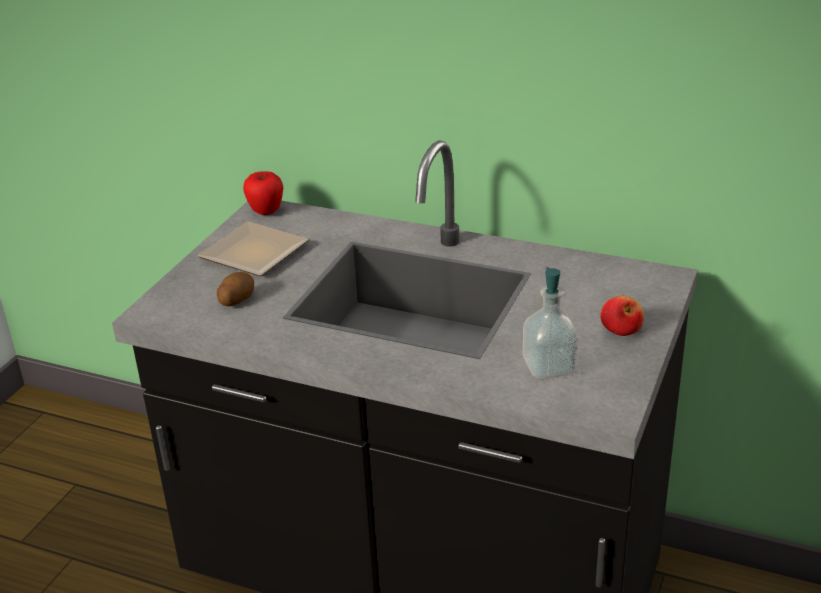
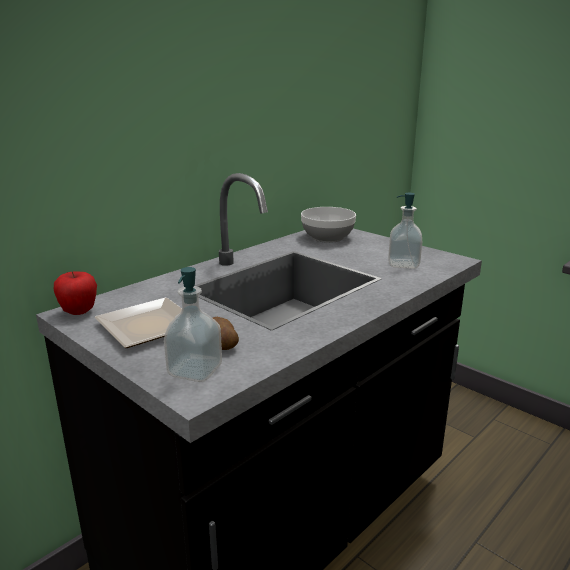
camera: 70 degrees left, 10 degrees down
apple [600,296,644,336] -> none
none -> soap dispenser [164,267,222,382]
none -> bowl [301,207,356,243]

